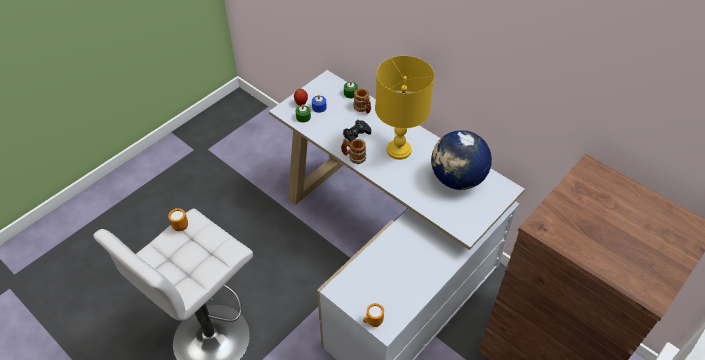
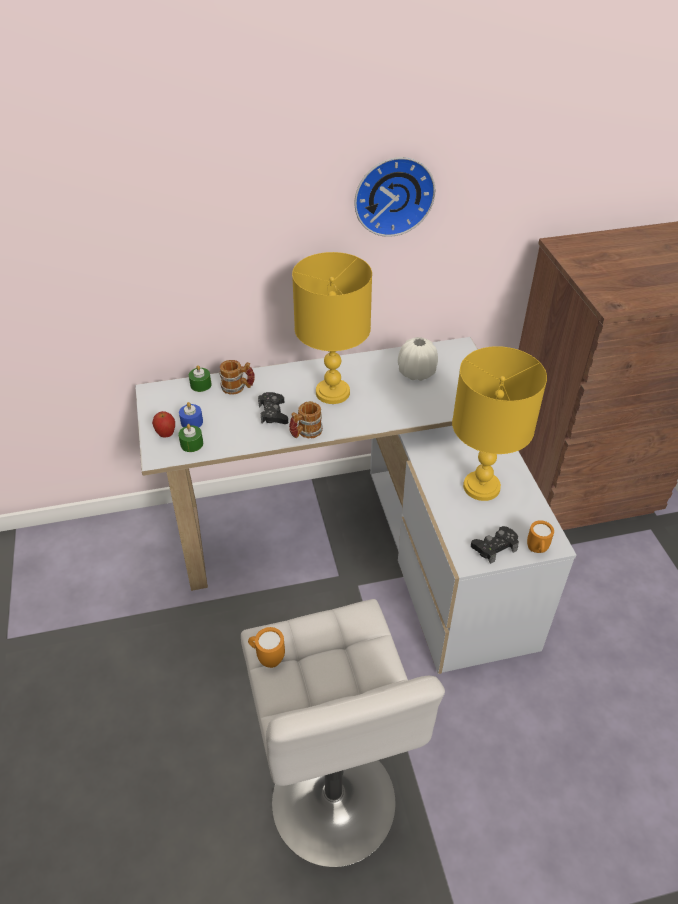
camera: 55 degrees left, 5 degrees down
globe [431,130,492,190] -> white vase [398,337,438,381]
none -> wall clock [355,157,435,237]
none -> yellow table lamp [452,346,547,501]
none -> black game controller [471,526,519,564]

